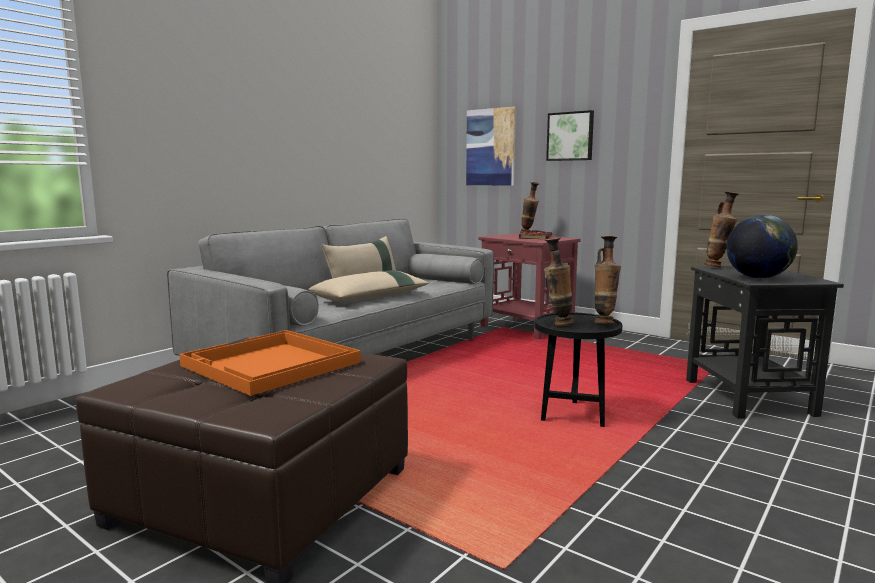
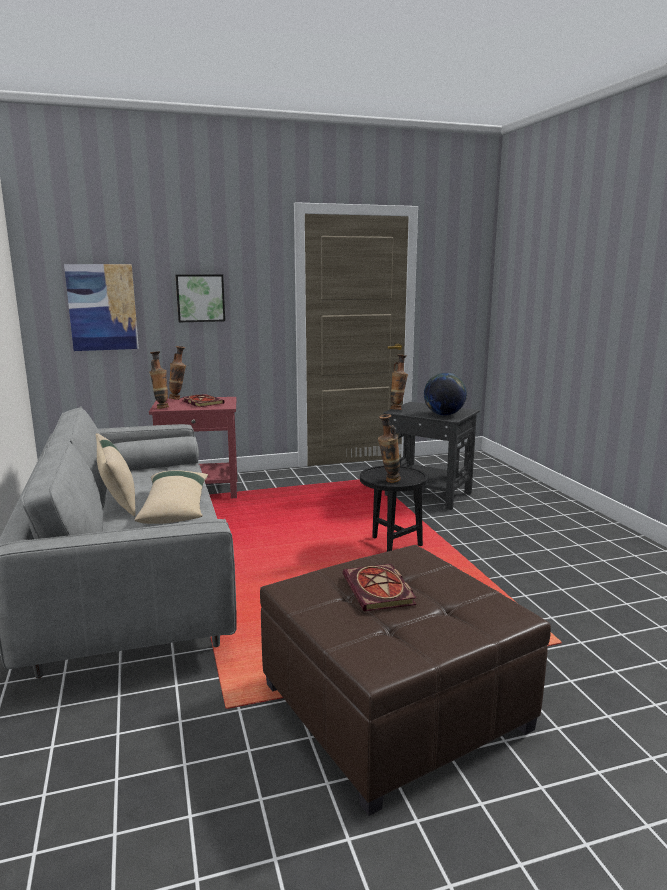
camera: 55 degrees left, 5 degrees up
orange tray [179,330,361,396] -> book [343,564,416,611]
vase [594,236,621,324] -> vase moved to [149,351,169,409]

